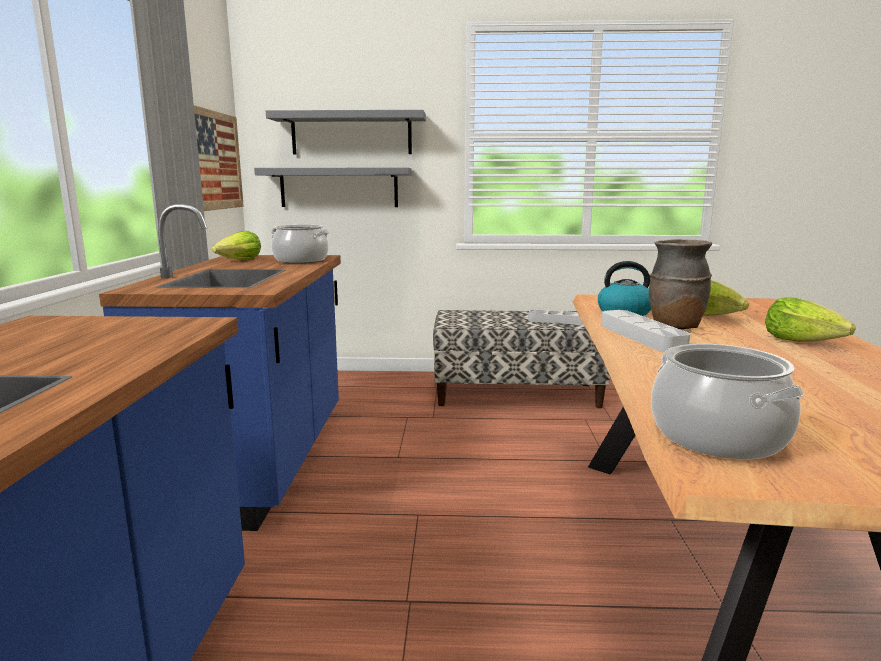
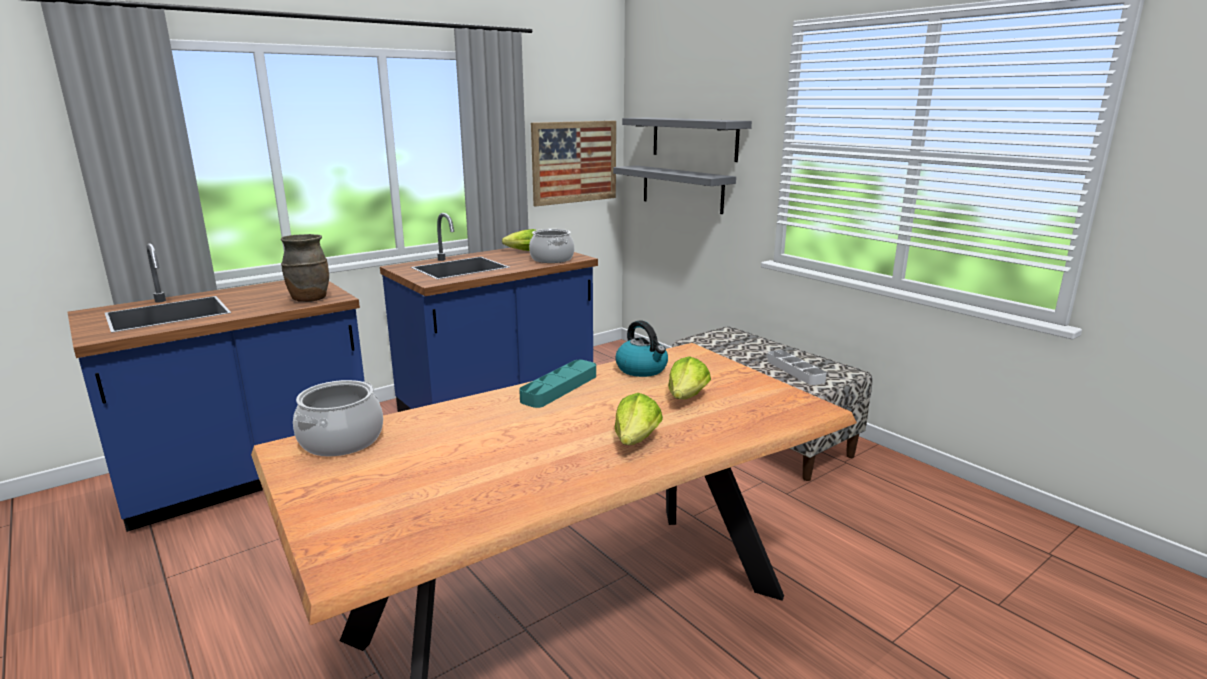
camera: 50 degrees right, 5 degrees up
grey tray [601,310,690,352] -> turquoise tray [519,360,596,408]
brown vase [649,239,712,329] -> brown vase moved to [281,234,329,302]

